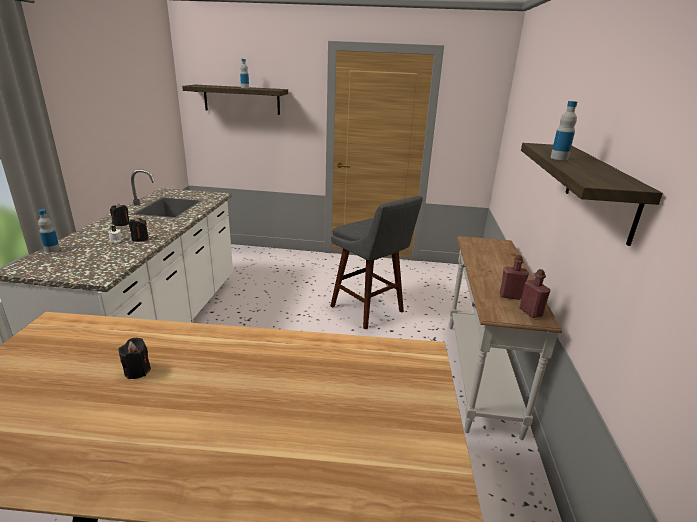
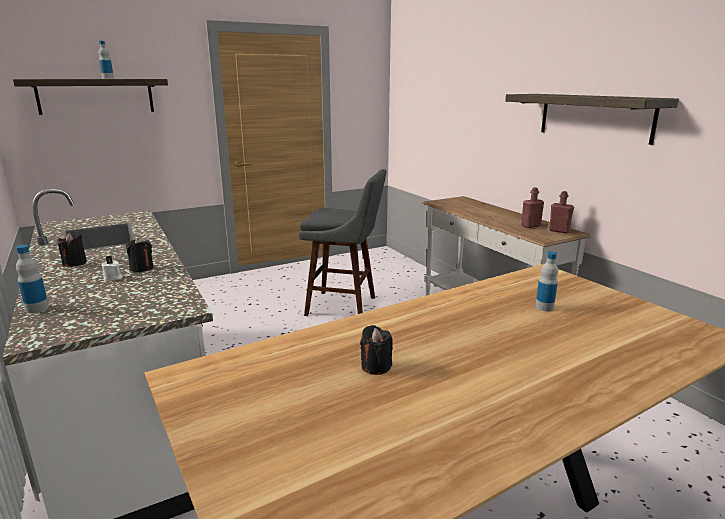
camera: 35 degrees left, 5 degrees down
bottle [550,101,577,160] -> bottle moved to [535,251,558,312]

